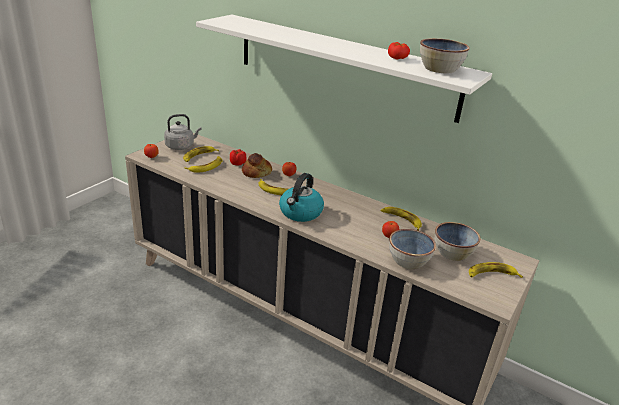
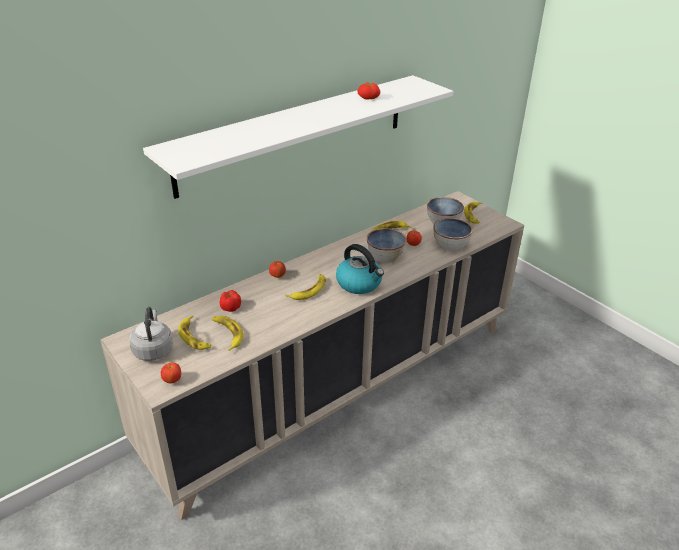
camera: 70 degrees left, 5 degrees up
bread [242,153,272,178] -> none
bowl [420,38,470,74] -> bowl moved to [367,228,407,263]

